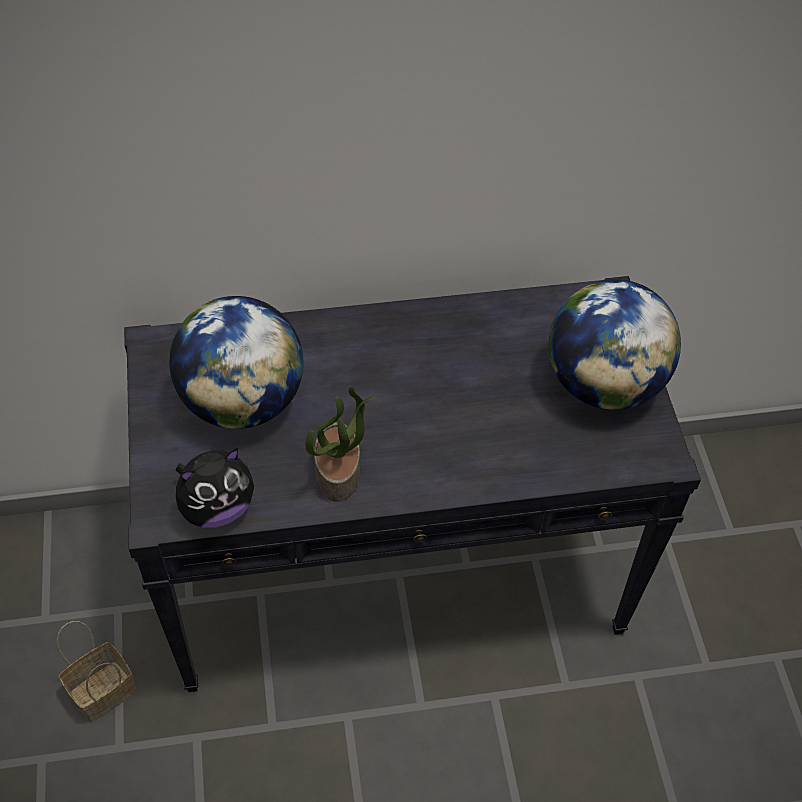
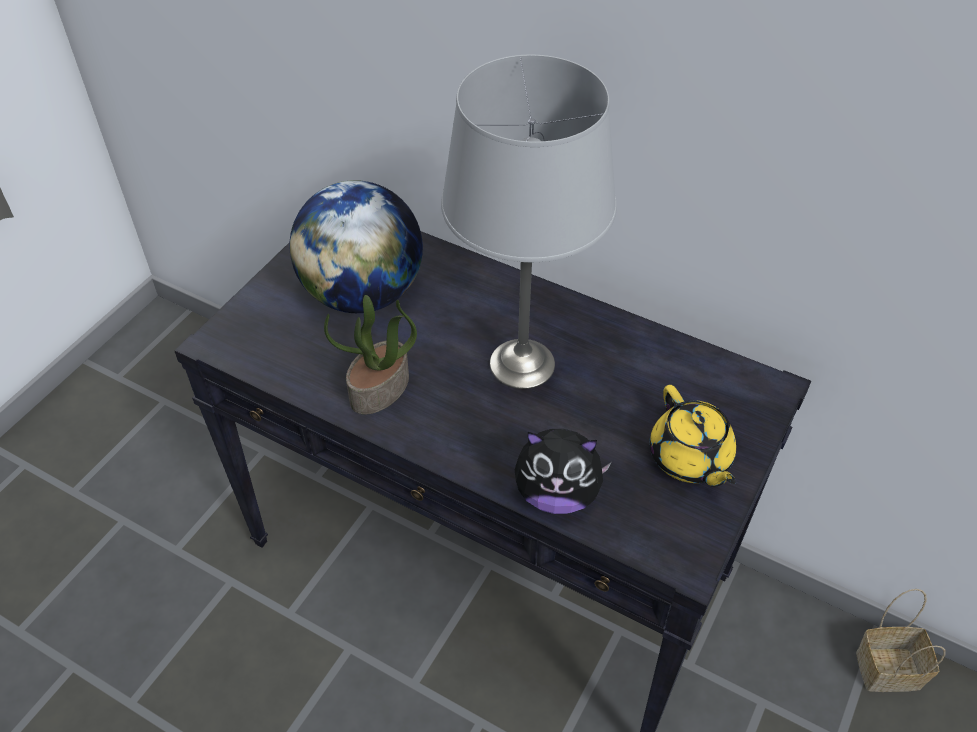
camera: 40 degrees right, 5 degrees down
basket [56,621,136,722] -> basket moved to [856,589,946,692]
plush toy [176,448,254,528] -> plush toy moved to [515,429,612,514]
globe [549,279,681,410] -> yellow teapot [649,385,736,487]
none -> grey table lamp [441,55,617,389]

